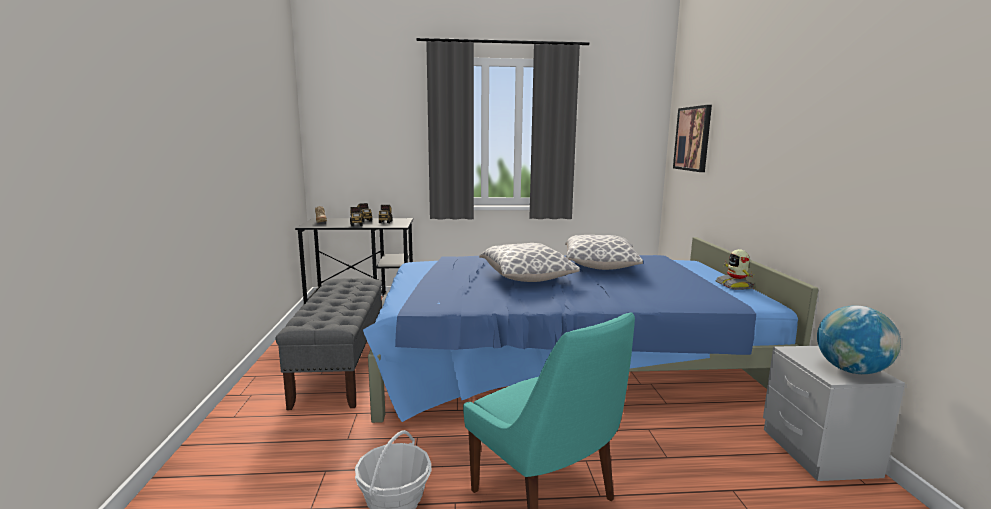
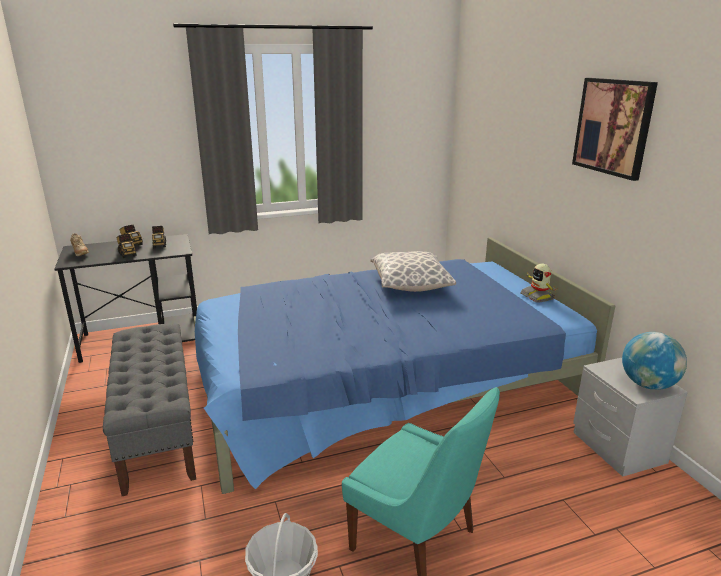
camera: 15 degrees left, 10 degrees up
pillow [479,243,580,282] -> none
picture [673,105,712,172] -> picture moved to [572,78,658,181]

